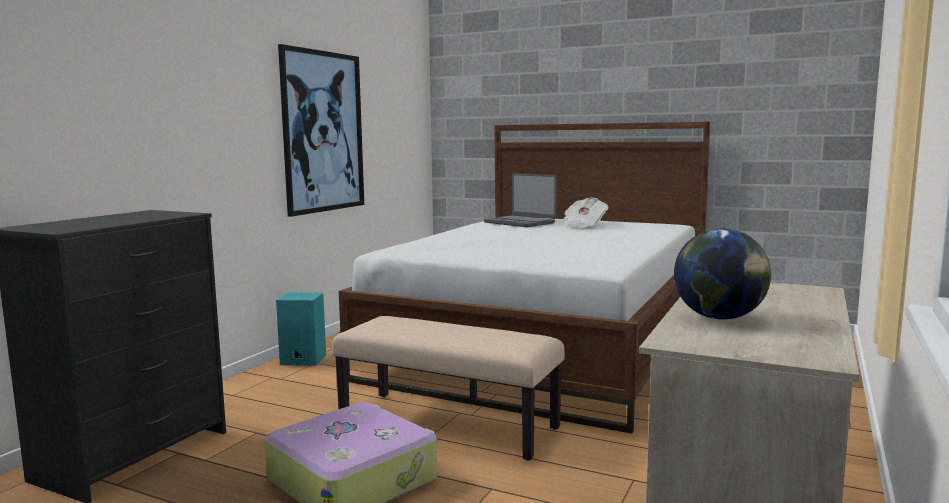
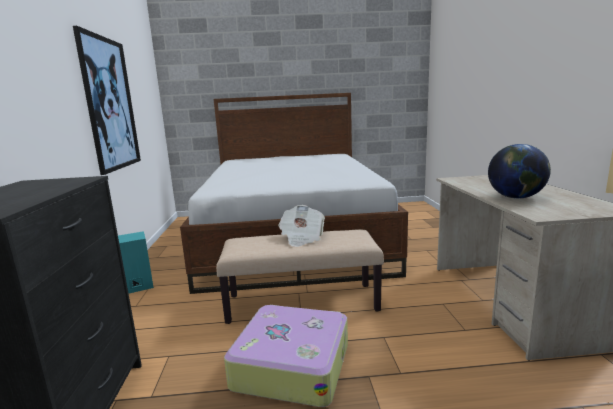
camera: 30 degrees left, 5 degrees up
laptop [484,173,557,227] -> none
newspaper [564,197,608,228] -> newspaper moved to [278,205,325,247]

